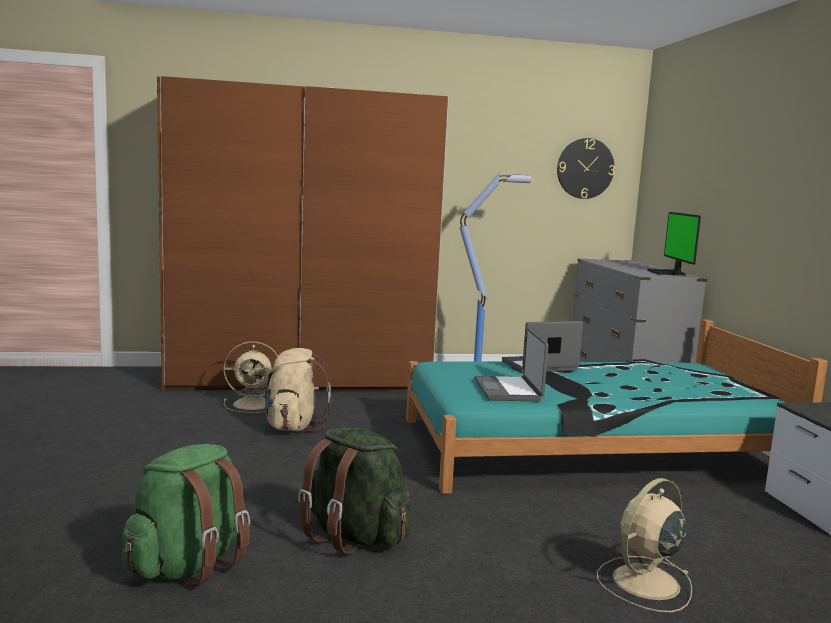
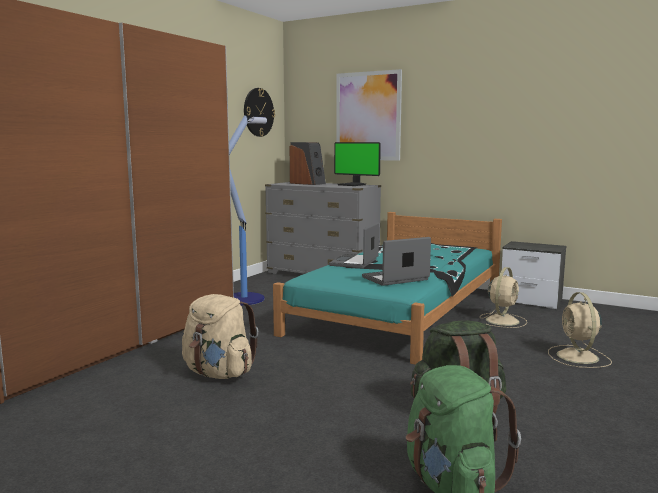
camera: 50 degrees left, 0 degrees up
beige fan [224,341,278,413] -> beige fan moved to [480,267,527,328]
laptop [474,328,549,401] -> laptop turned 120 degrees clockwise [362,237,431,286]
none -> speaker [290,142,326,185]
none -> picture [336,69,402,161]

